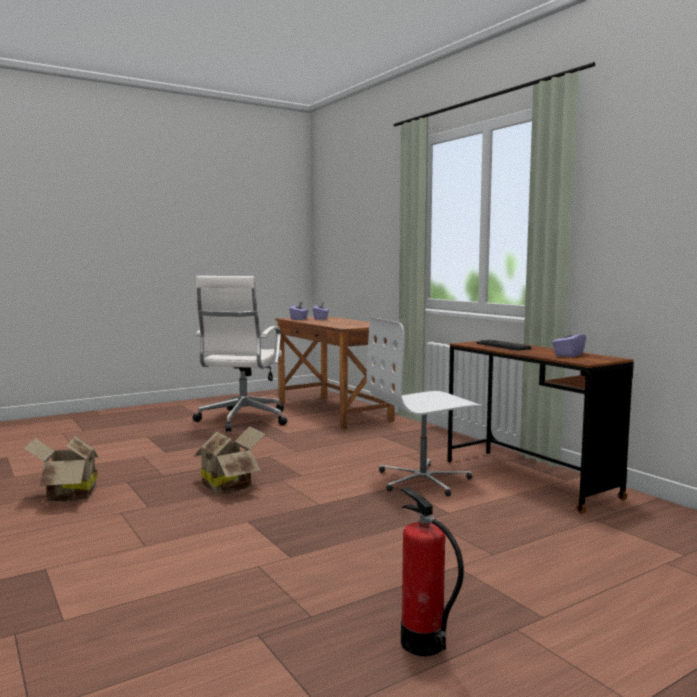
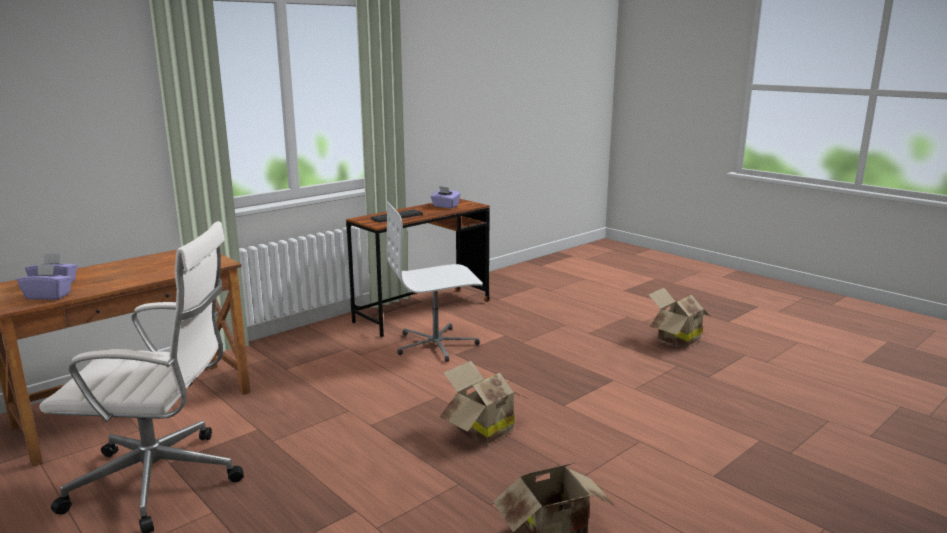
camera: 100 degrees left, 10 degrees up
white office chair [366,317,482,496] -> white office chair turned 105 degrees clockwise [386,201,483,362]
fire extinguisher [400,487,464,656] -> cardboard box [648,288,710,348]

